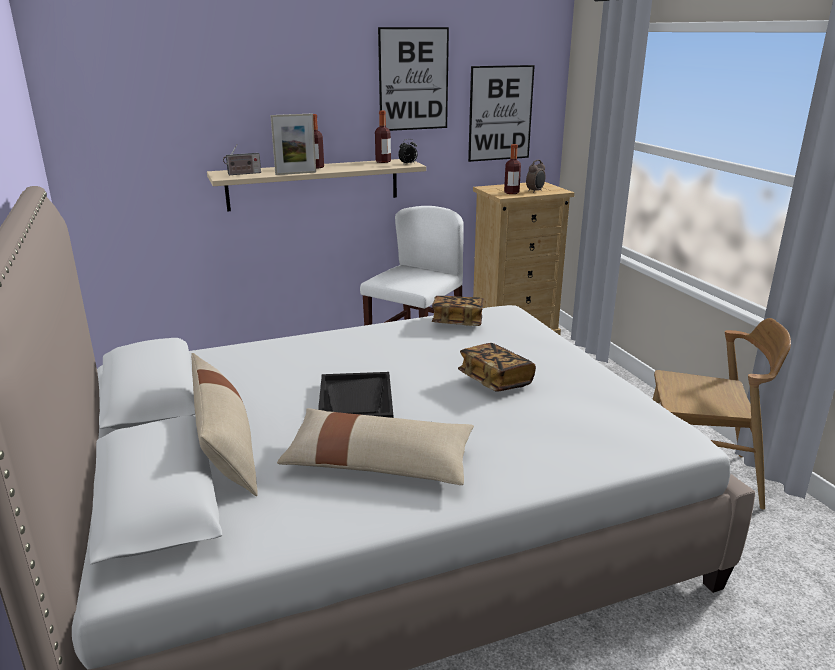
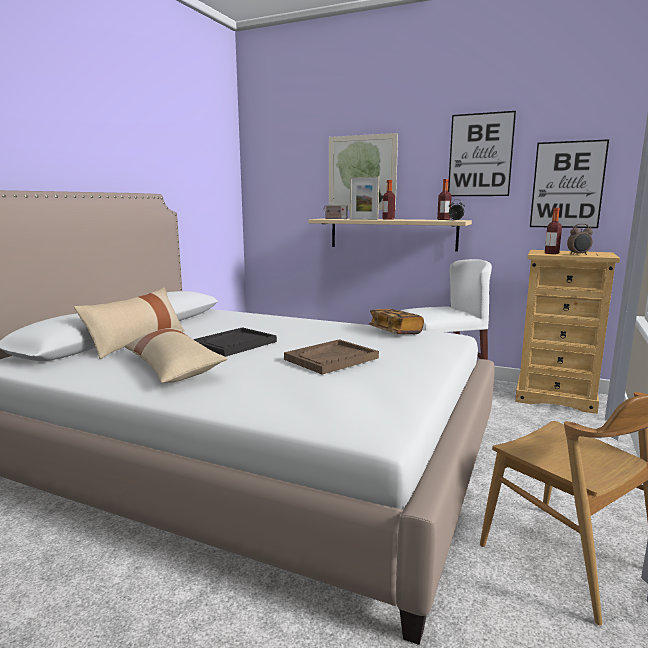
camera: 45 degrees right, 10 degrees down
book [458,343,536,392] -> brown tray [284,339,379,375]
none -> picture [329,133,398,210]

